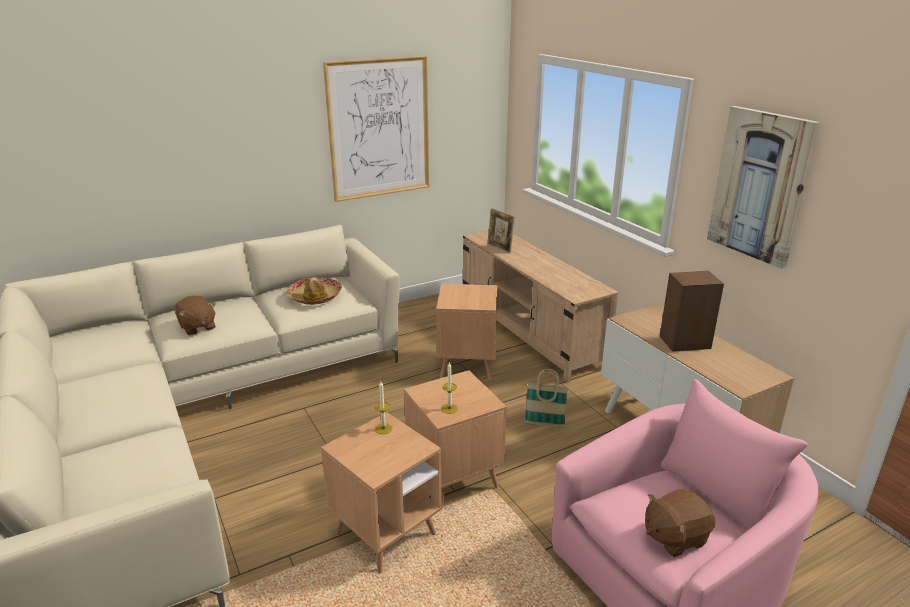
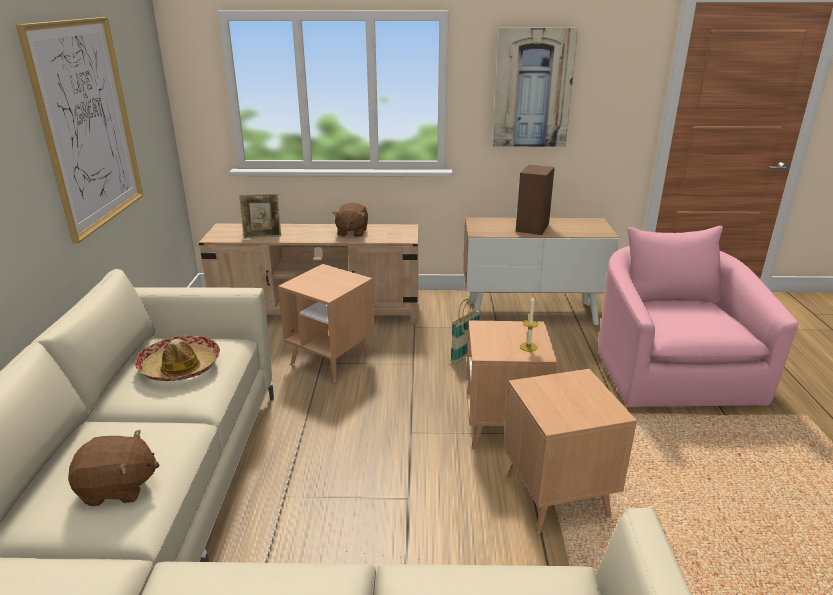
camera: 60 degrees left, 0 degrees up
candle [375,382,393,434] -> none
brown plush toy [645,488,716,557] -> brown plush toy moved to [333,202,368,237]

